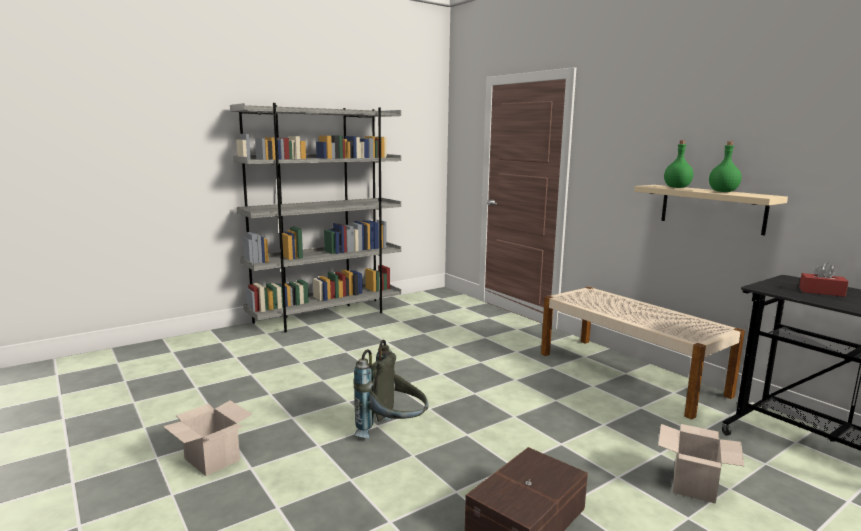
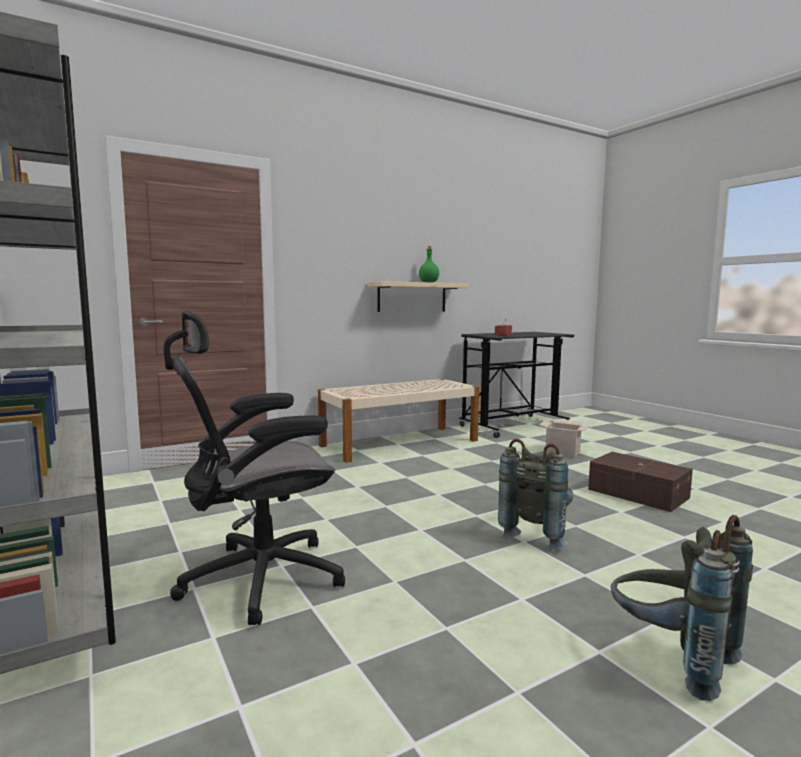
camera: 85 degrees left, 5 degrees down
cardboard box [163,401,252,476] -> grey backpack [611,515,753,701]
green bottle [664,141,693,188] -> none
none -> office chair [163,310,345,625]

